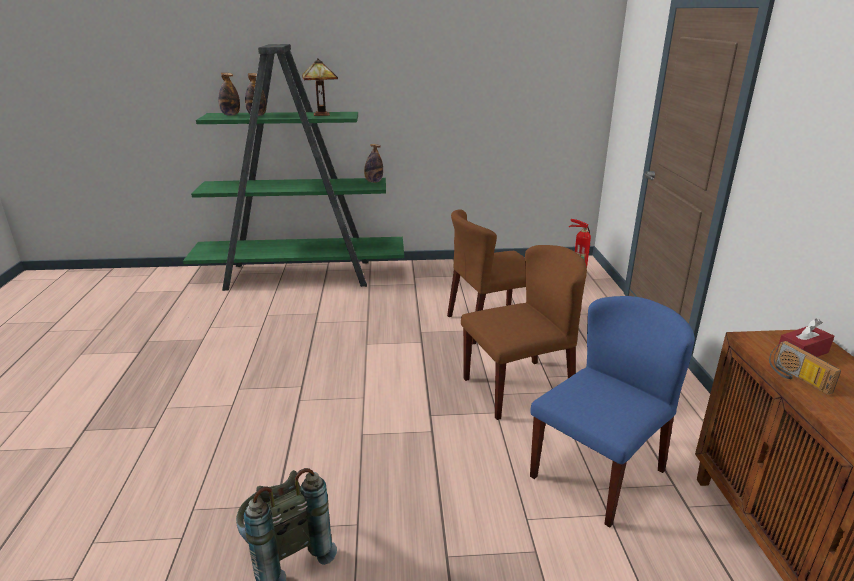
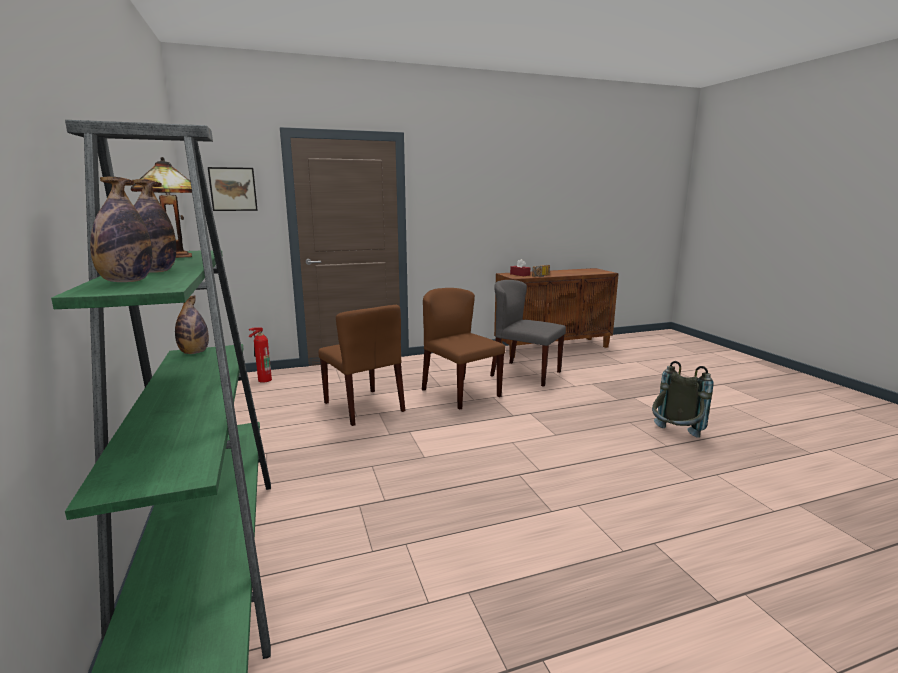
camera: 105 degrees left, 10 degrees down
blue chair [530,296,695,528] -> grey chair [490,280,566,387]
none -> picture [208,167,258,211]

